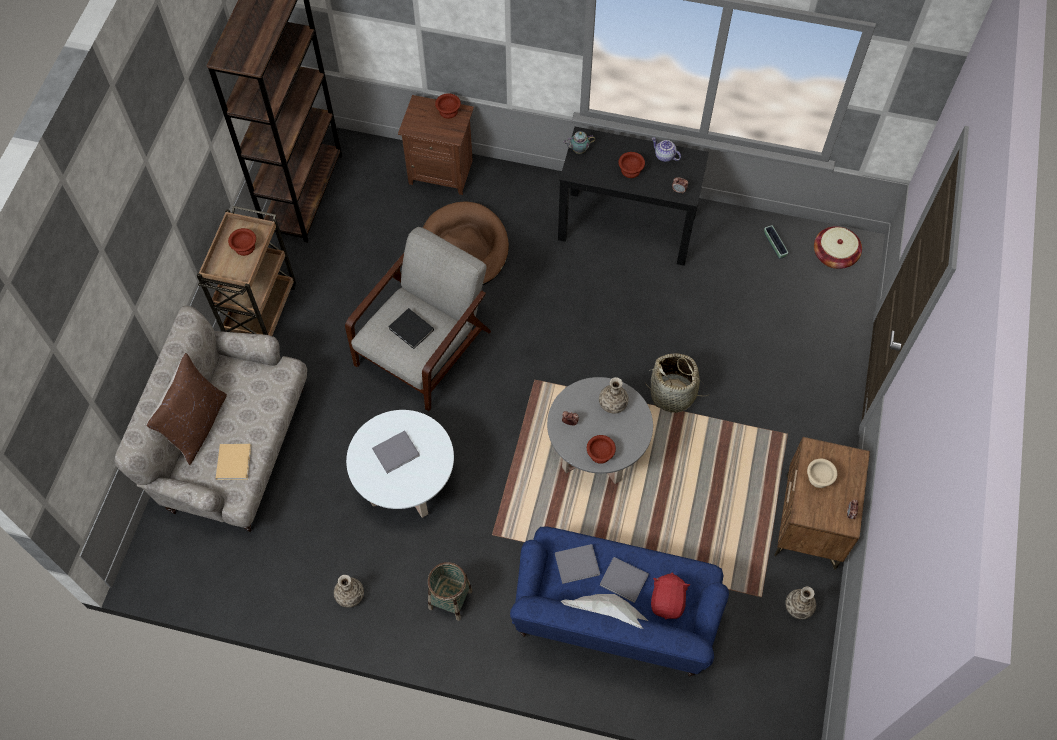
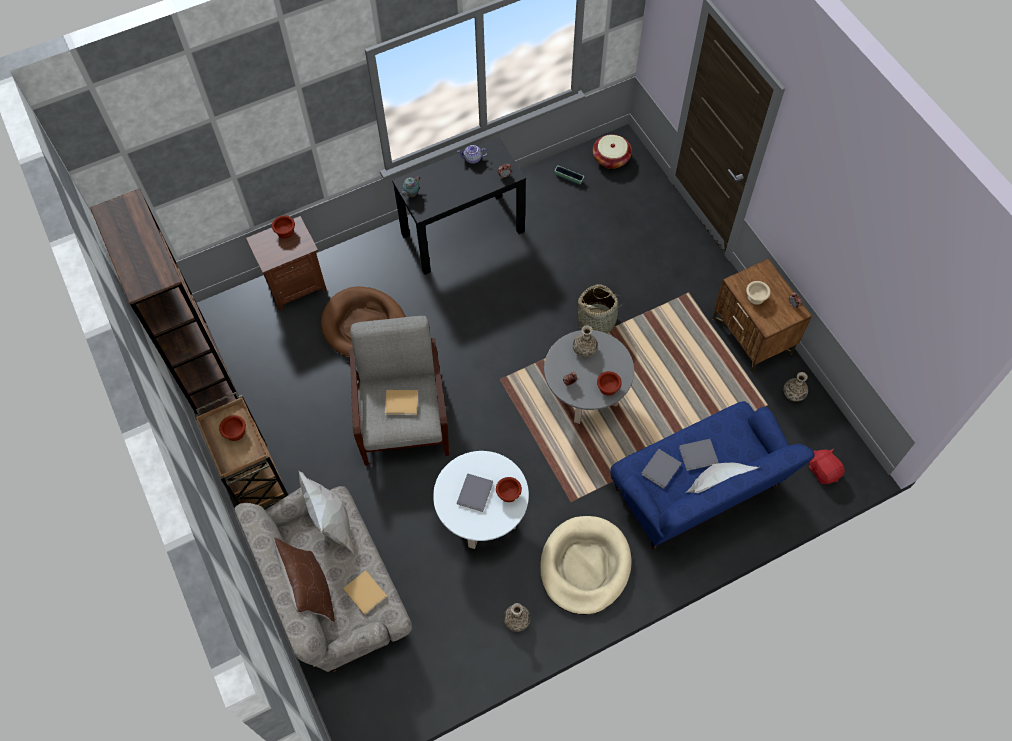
camera: 40 degrees left, 0 degrees up
black book [388,308,434,349] -> beige book [385,390,418,415]
basket [428,562,472,621] -> beige dog bed [540,516,632,615]
brown bowl [618,152,645,178] -> brown bowl moved to [496,477,522,502]
red plush toy [651,573,690,619] -> red plush toy moved to [809,448,845,484]
none -> white pillow [298,470,355,555]

